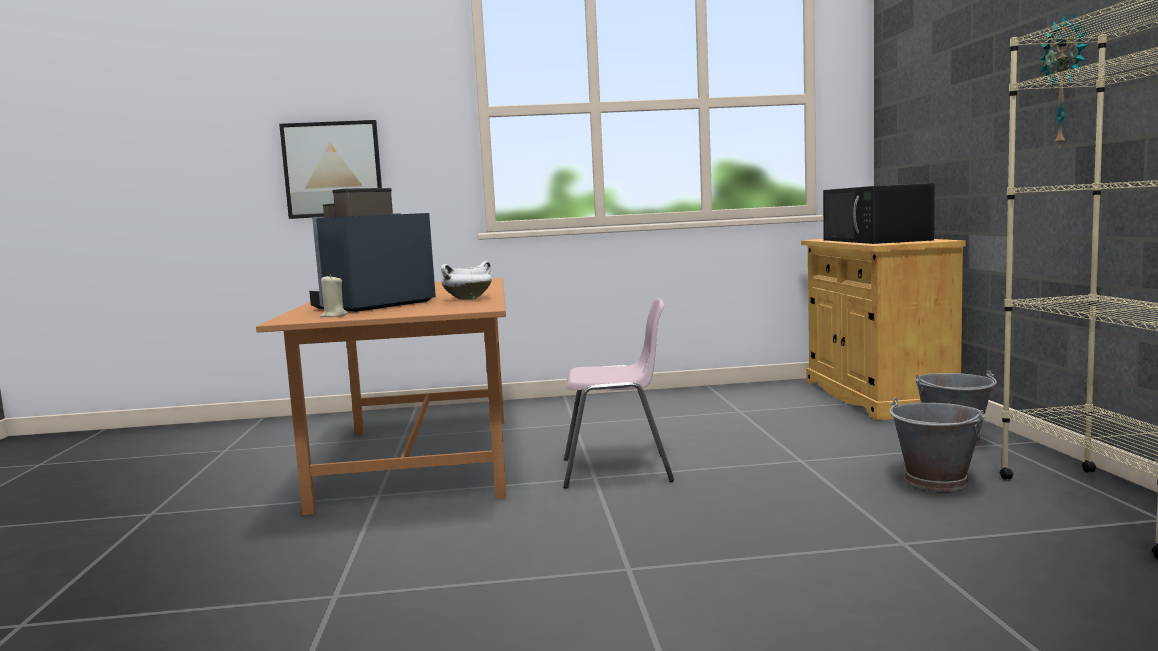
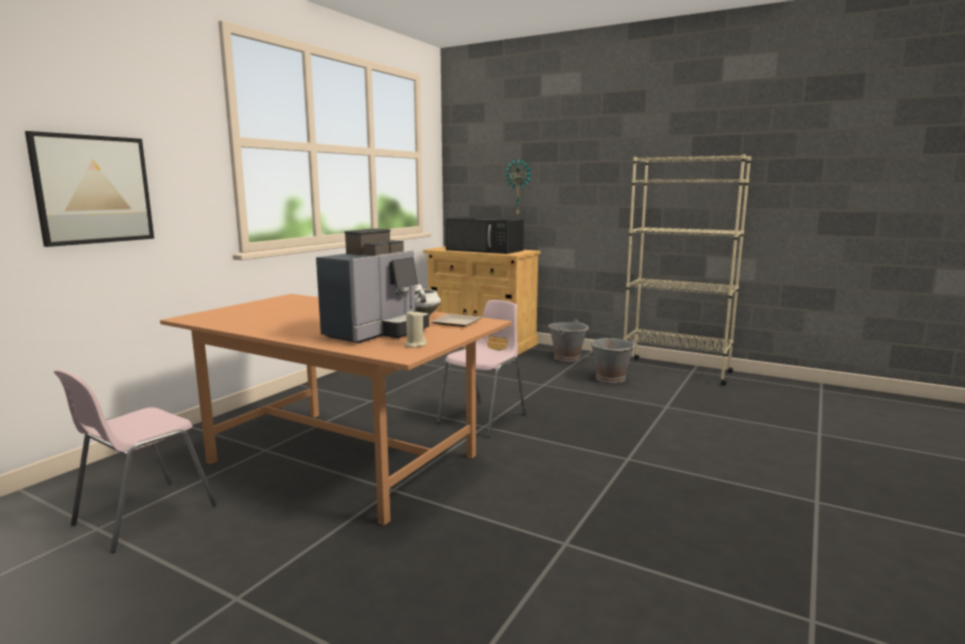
camera: 55 degrees left, 5 degrees up
coffee machine [309,188,436,312] -> coffee machine turned 135 degrees counterclockwise [316,228,429,343]
wall clock [1039,14,1088,148] -> wall clock moved to [504,158,533,217]
none -> pink chair [54,369,217,553]
none -> plate [431,314,482,327]

